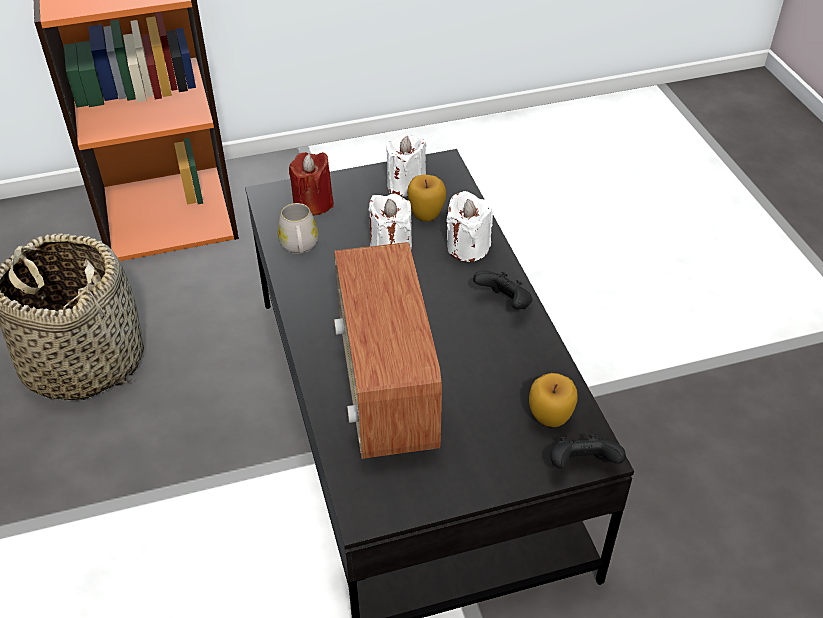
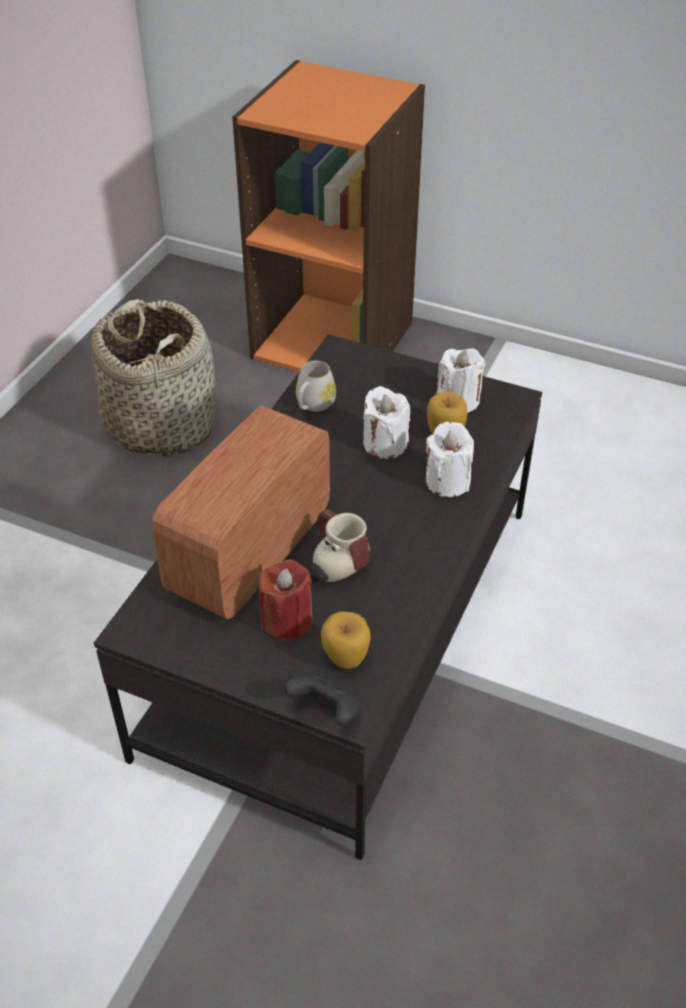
camera: 40 degrees right, 0 degrees up
red candle [289,152,334,216] -> red candle moved to [259,559,313,640]
black game controller [473,270,533,309] -> none
none -> mug [310,510,370,582]

